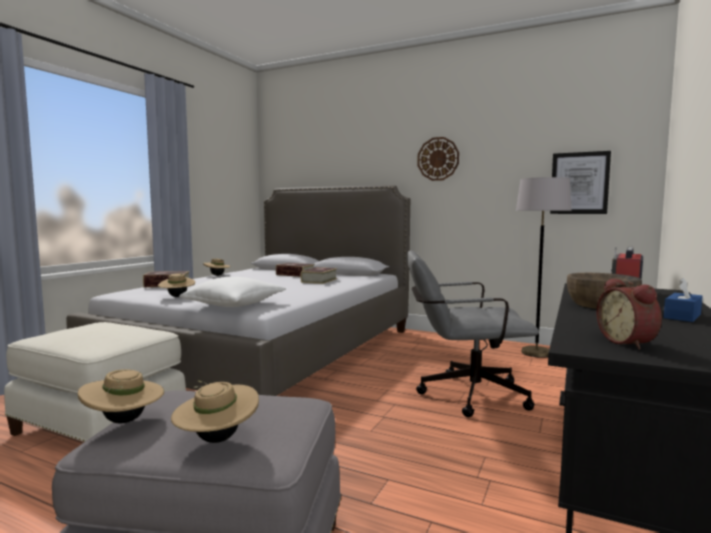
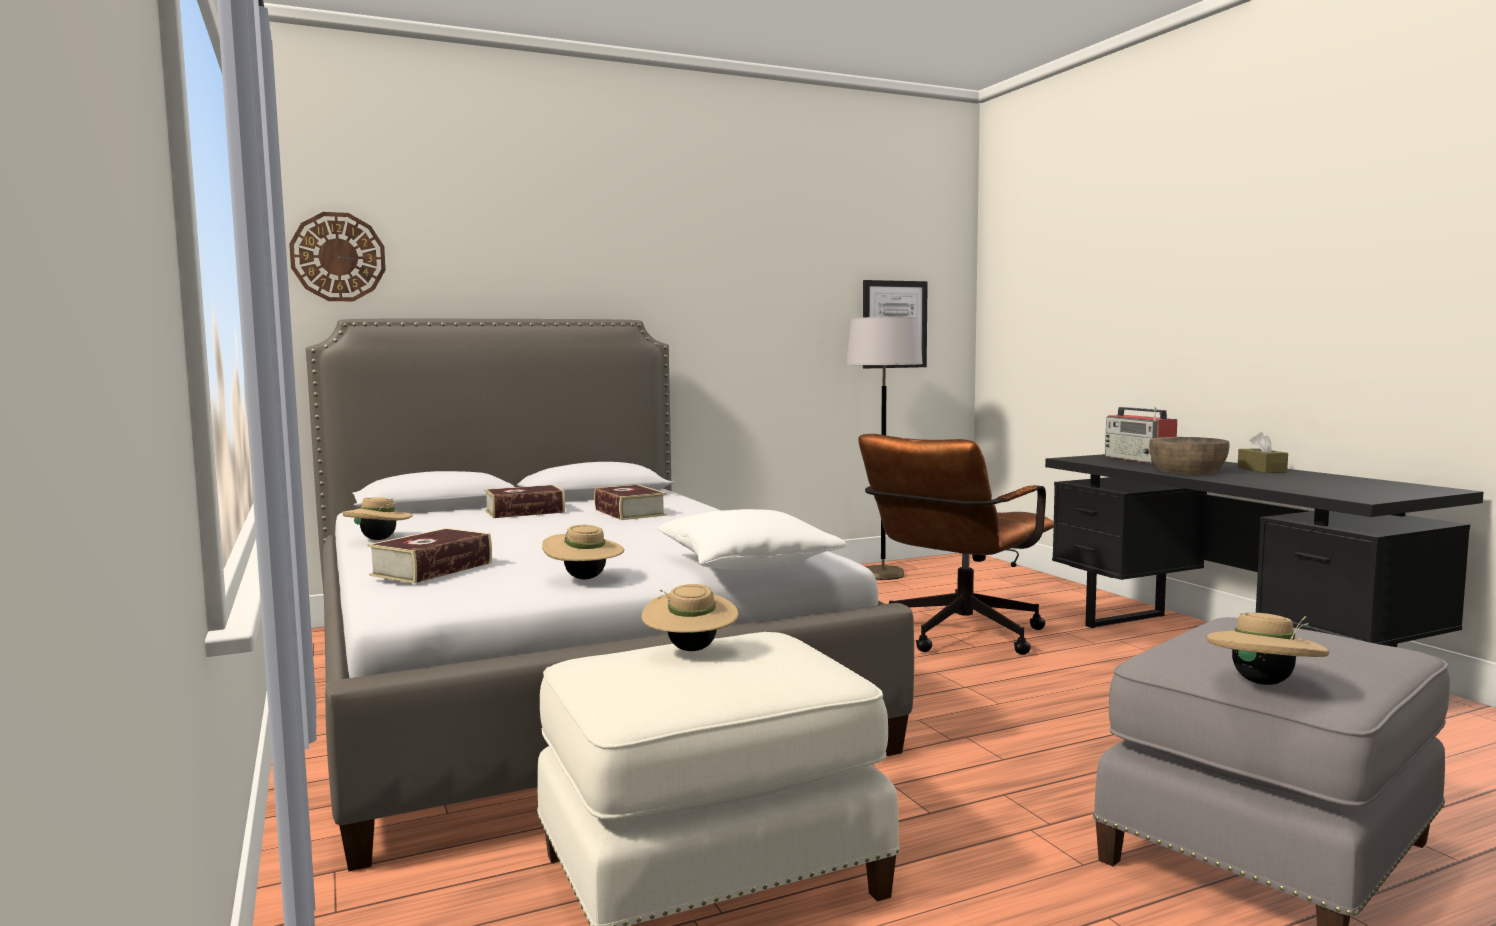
camera: 50 degrees left, 0 degrees up
beige hat [171,380,259,443] -> beige hat moved to [642,584,739,651]
grey office chair [407,251,539,417] -> brown office chair [858,434,1055,655]
wall clock [417,137,459,181] -> wall clock moved to [289,212,386,301]
alarm clock [596,278,662,349] -> none
blue tissue box [663,278,703,322] -> brown tissue box [1238,432,1288,473]

